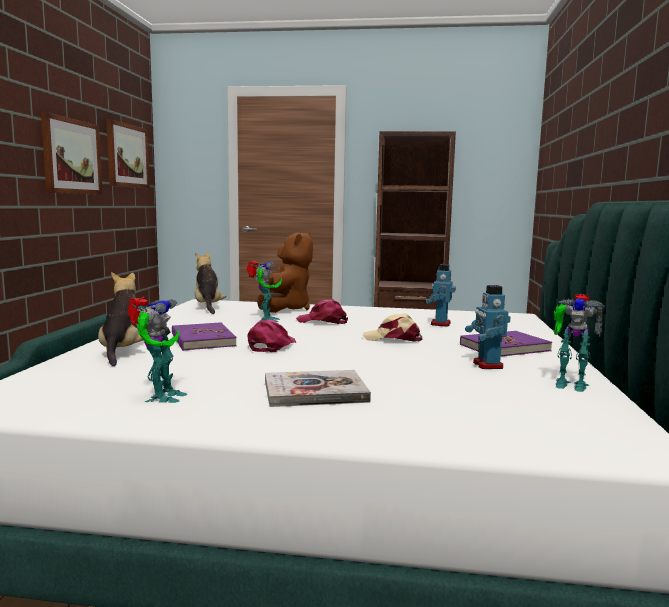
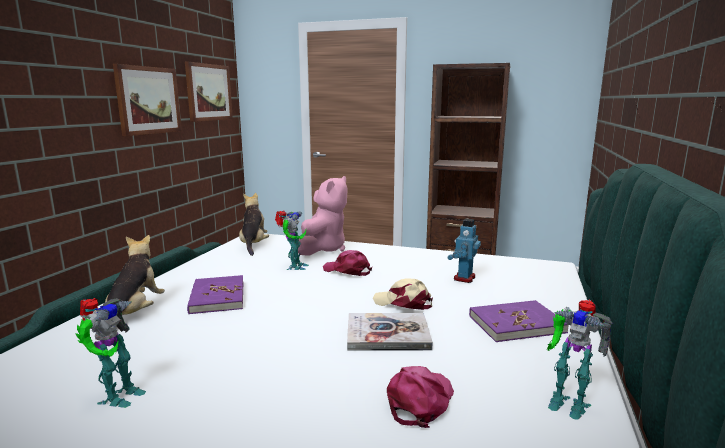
camera: 10 degrees right, 5 degrees up
pink cap [247,320,297,352] -> pink cap moved to [387,366,454,428]
brown plush toy [257,231,313,313] -> pink plush toy [298,176,347,256]
book [265,370,371,407] -> book moved to [347,313,433,351]
toy robot [465,285,510,369] -> none

